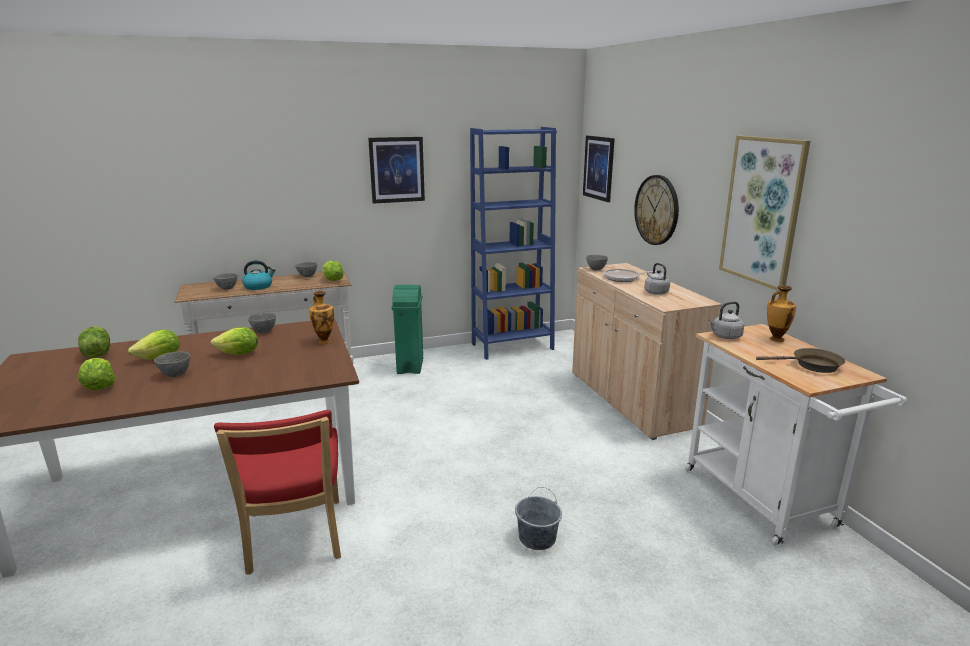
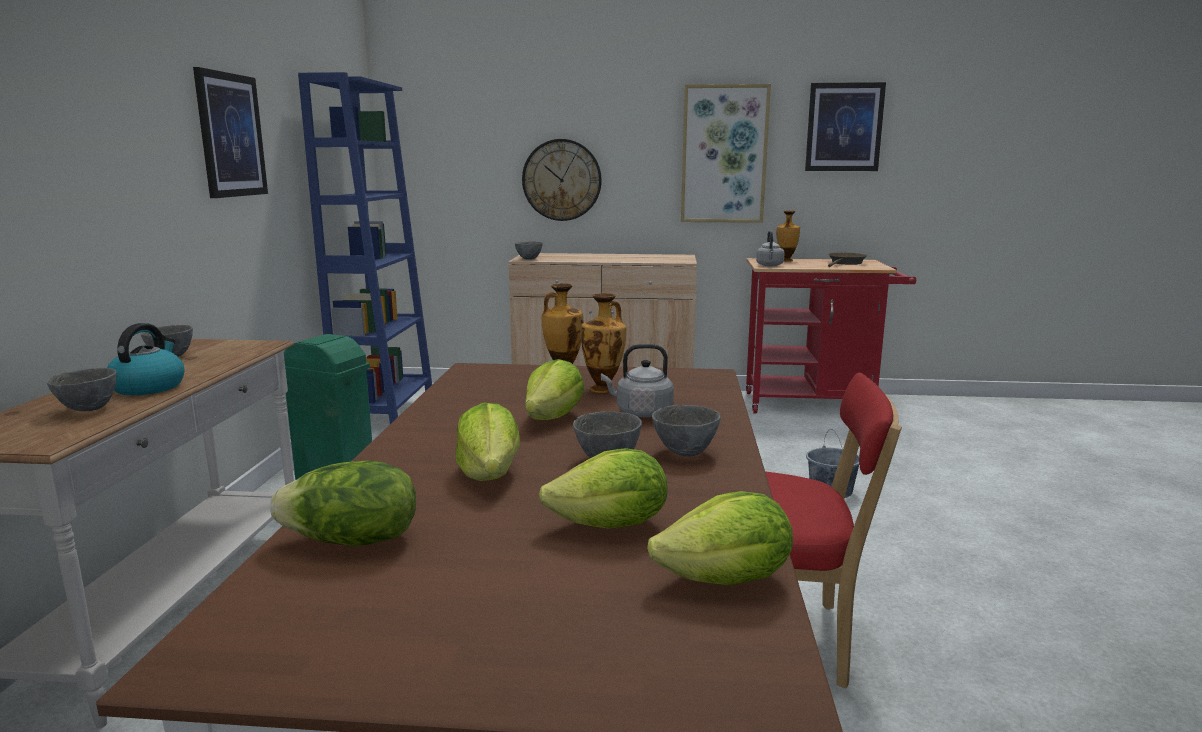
camera: 65 degrees left, 5 degrees down
grey bowl [248,313,276,333] -> grey bowl moved to [652,405,721,457]
lettuce [322,261,344,281] -> lettuce moved to [647,491,793,585]
picture [583,136,615,202] -> picture moved to [805,82,886,171]
frying pan [604,269,656,282] -> none
grey kettle [645,263,670,295] -> grey kettle moved to [601,344,674,417]
white cart [685,324,907,546] -> red cart [746,258,916,413]
none -> vase [581,293,626,393]

